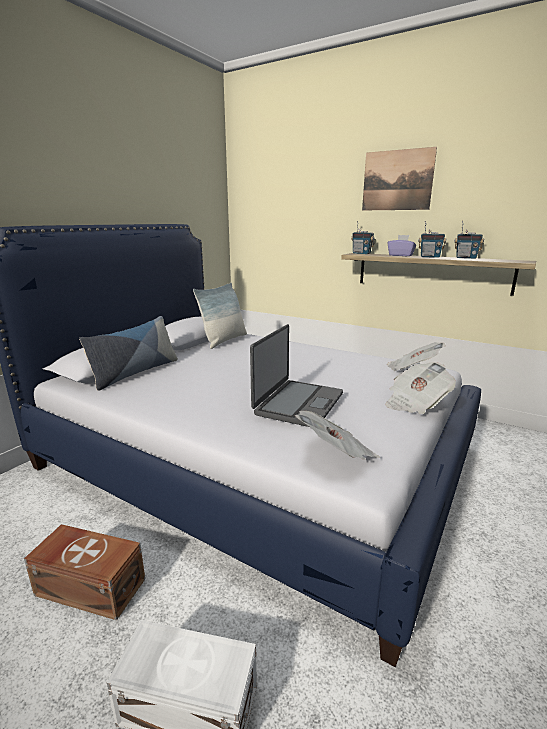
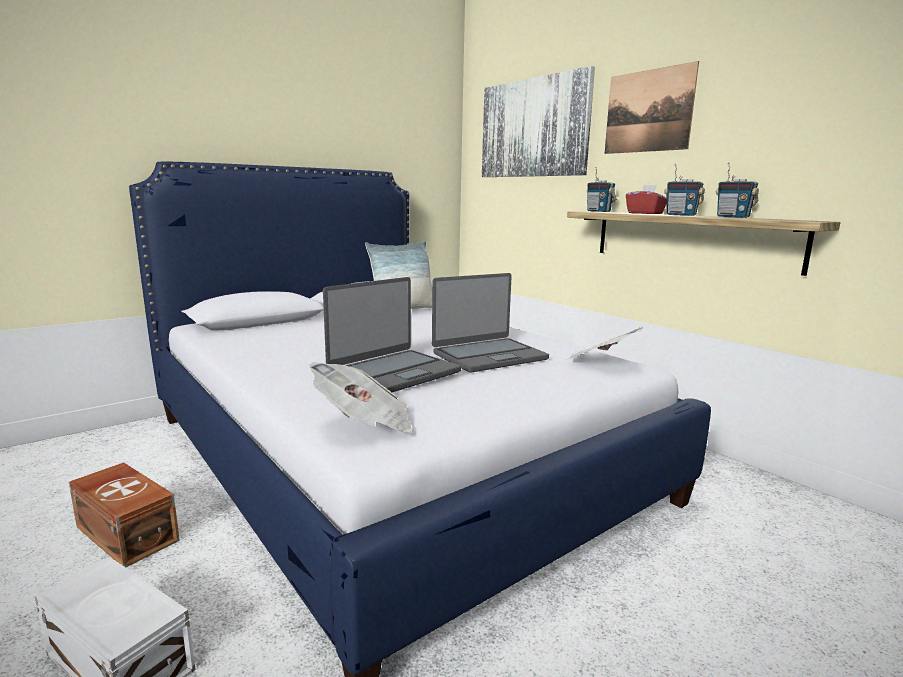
camera: 20 degrees right, 5 degrees down
pillow [79,316,178,391] -> none
newspaper [385,362,456,414] -> none
purple tissue box [388,235,416,256] -> red tissue box [626,185,667,214]
none -> laptop [432,273,549,373]
none -> picture [482,66,595,177]

